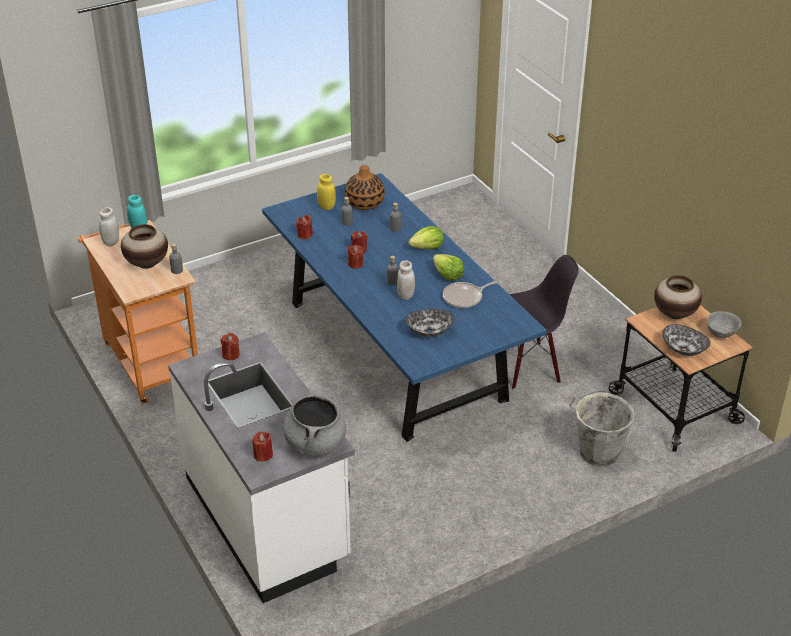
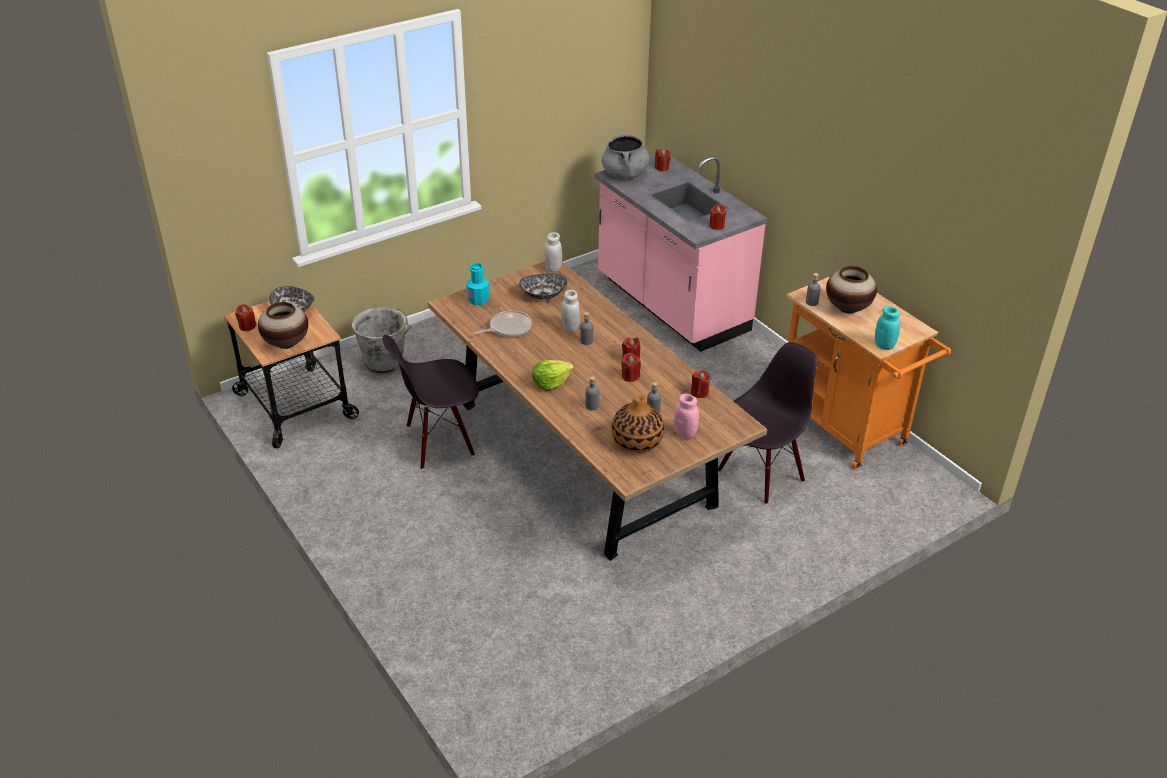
camera: 175 degrees right, 0 degrees up
white jar [99,207,119,247] -> white jar moved to [544,232,562,272]
white counter [168,332,355,603] -> pink counter [595,154,767,352]
blue dining table [262,173,547,442] -> brown dining table [428,261,767,561]
yellow jar [317,174,336,210] -> pink jar [674,394,699,439]
lettuce [433,254,464,281] -> none
grey bowl [707,311,741,338] -> red candle [235,304,257,331]
none -> turquoise bottle [466,263,490,305]
none -> black chair [718,342,817,504]

